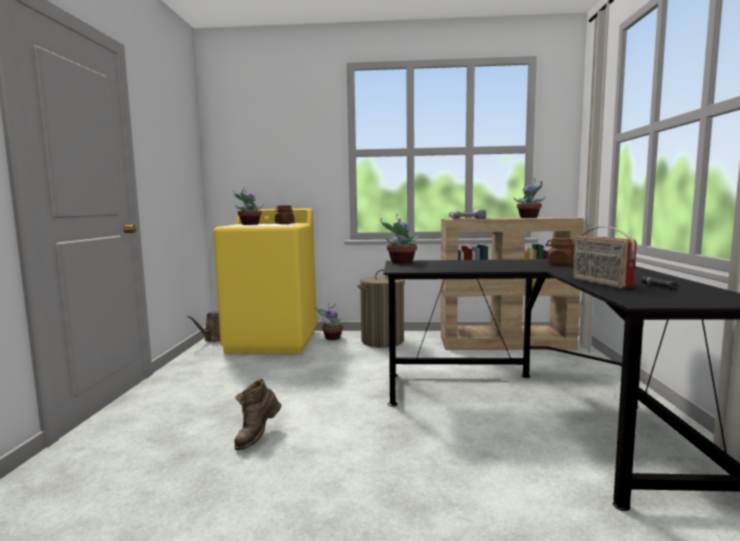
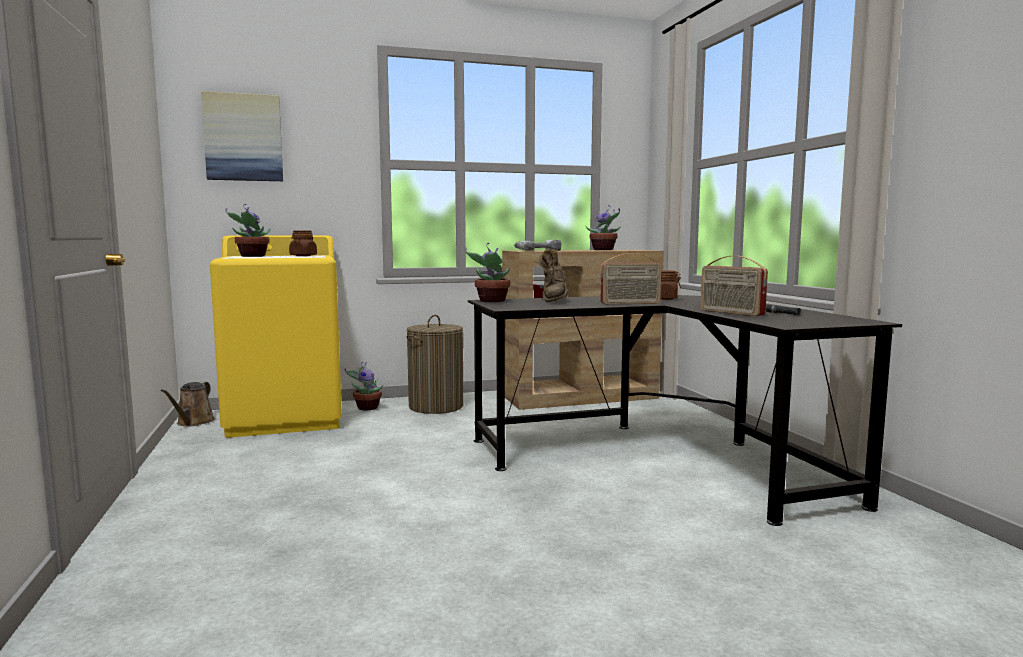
camera: 20 degrees left, 0 degrees up
brown boot [234,379,282,450] -> brown boot moved to [535,249,568,303]
none -> picture [201,91,283,181]
none -> radio [600,253,661,304]

